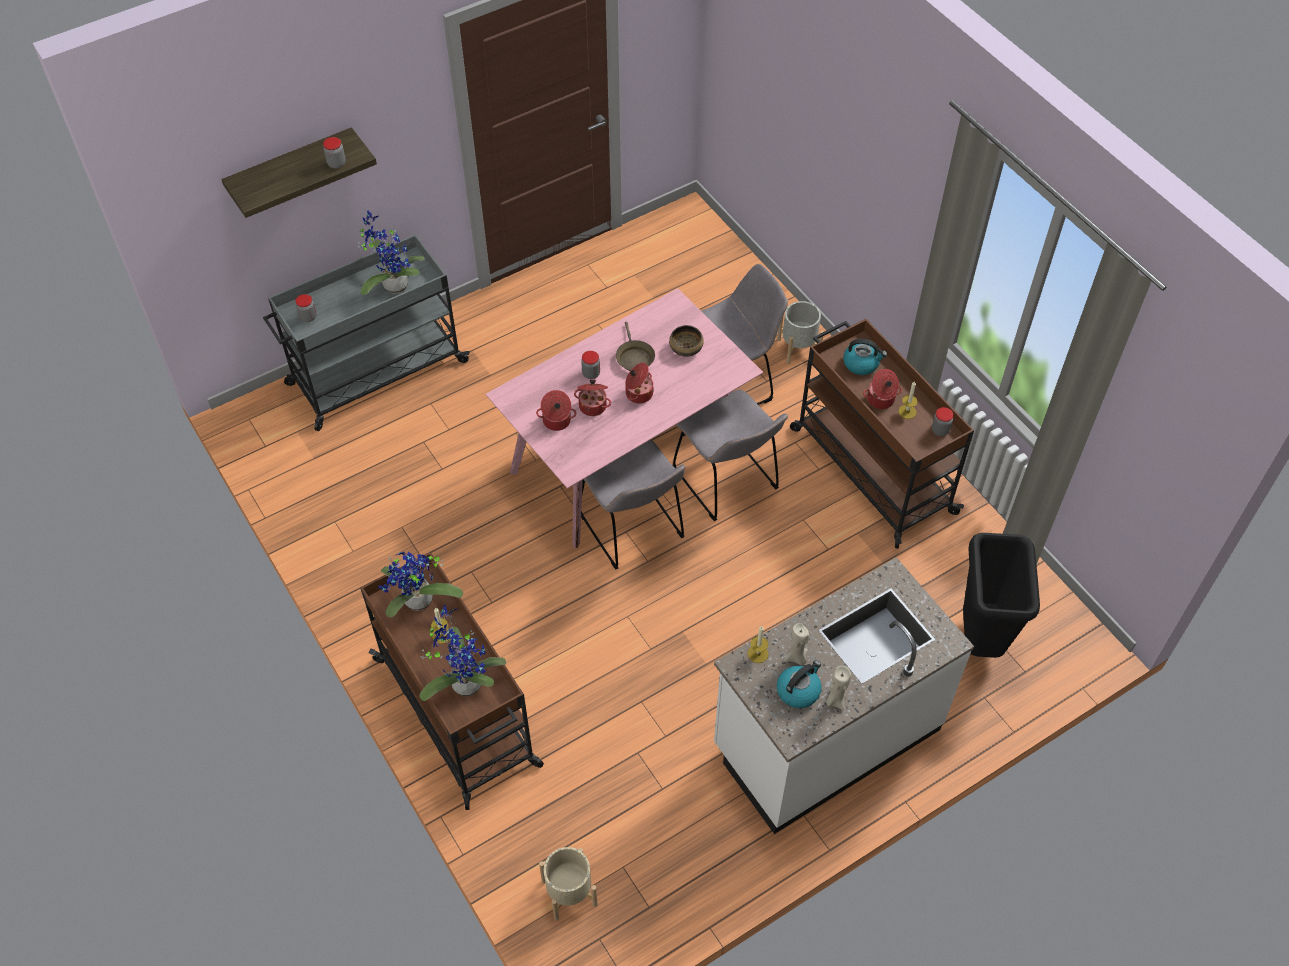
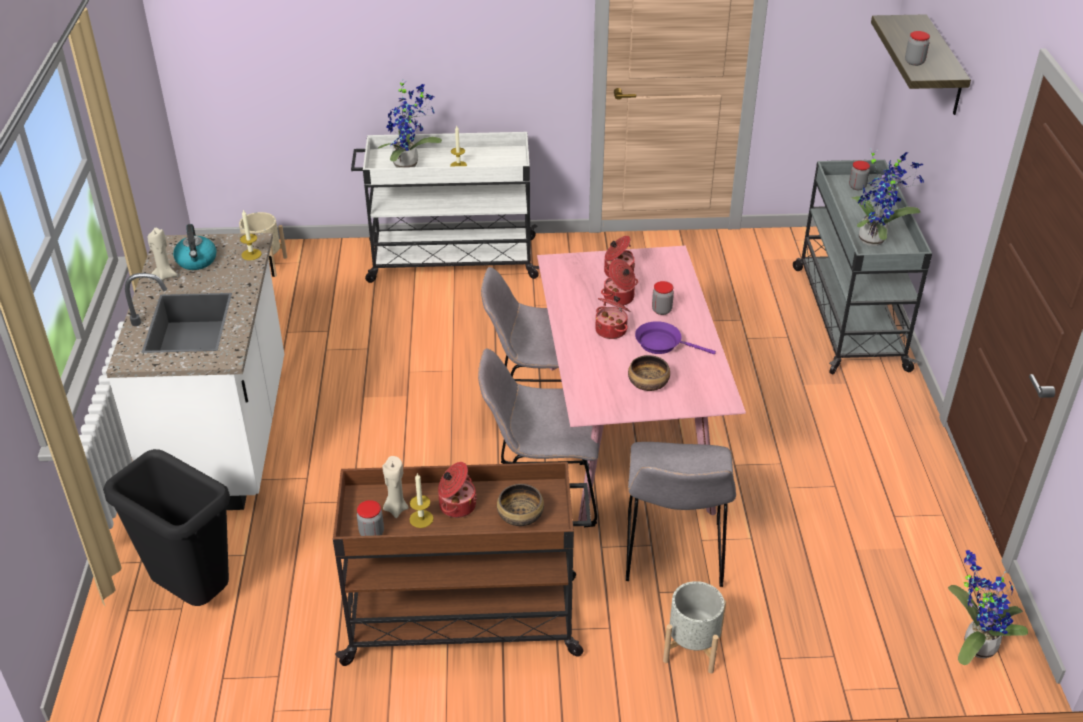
camera: 120 degrees right, 15 degrees down
brown cart [360,552,544,810] -> white cart [351,132,539,283]
potted plant [379,552,463,617] -> potted plant moved to [948,550,1028,665]
brown frying pan [616,322,655,371] -> purple frying pan [635,321,716,354]
beige candle [784,623,809,665] -> beige candle moved to [382,456,409,518]
kettle [843,339,887,375] -> bowl [497,484,544,526]

